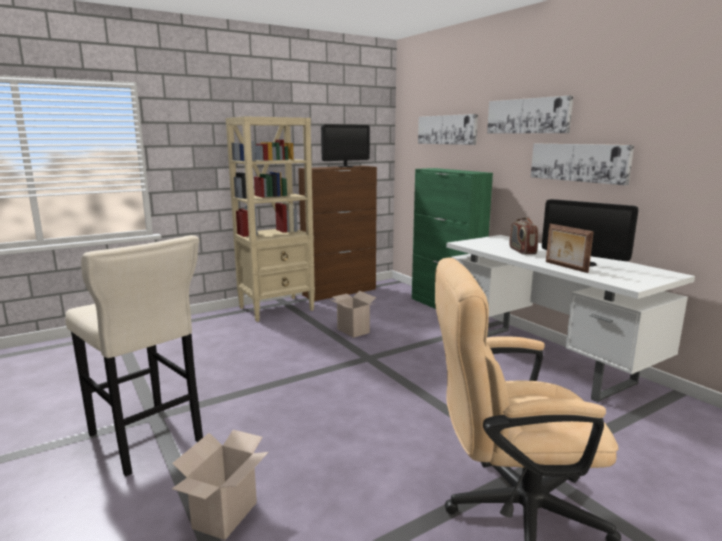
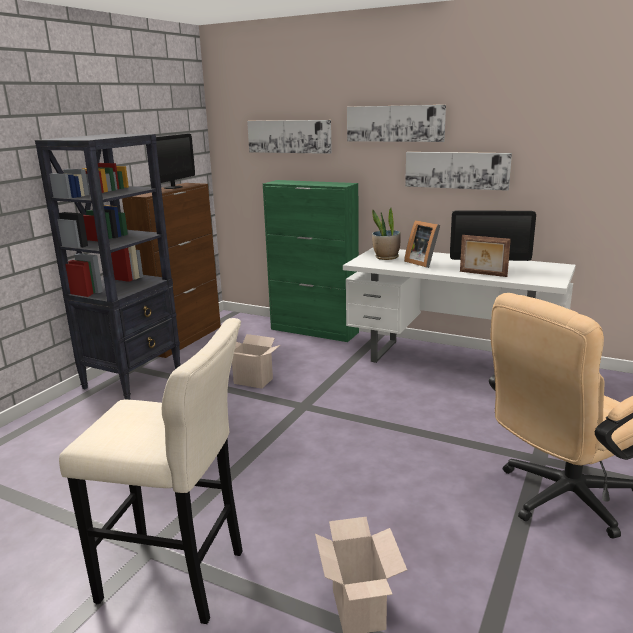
camera: 30 degrees left, 5 degrees up
beige bookcase [226,116,315,322] -> black bookcase [35,134,181,400]
radio [509,217,538,254] -> picture frame [404,220,440,268]
none -> potted plant [372,208,401,260]

